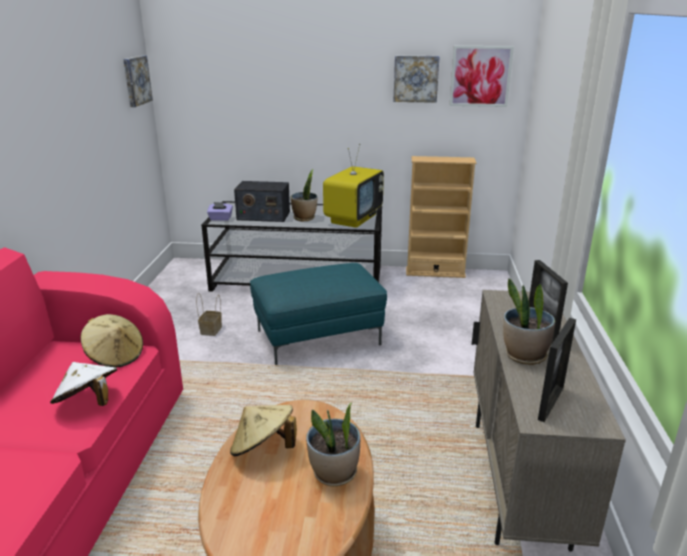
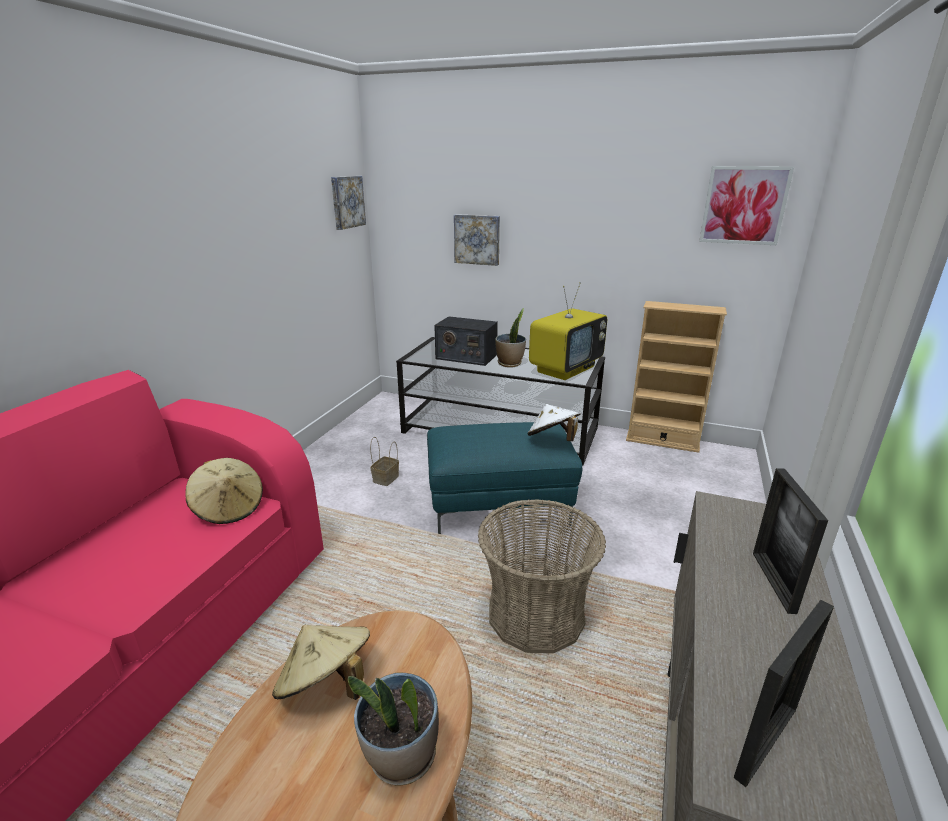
camera: 15 degrees right, 0 degrees up
white hat [50,362,117,406] -> white hat moved to [528,404,580,441]
purple tissue box [207,202,233,221] -> none
picture [393,56,440,103] -> picture moved to [454,214,500,266]
potted plant [503,278,555,365] -> none
none -> basket [478,499,606,653]

